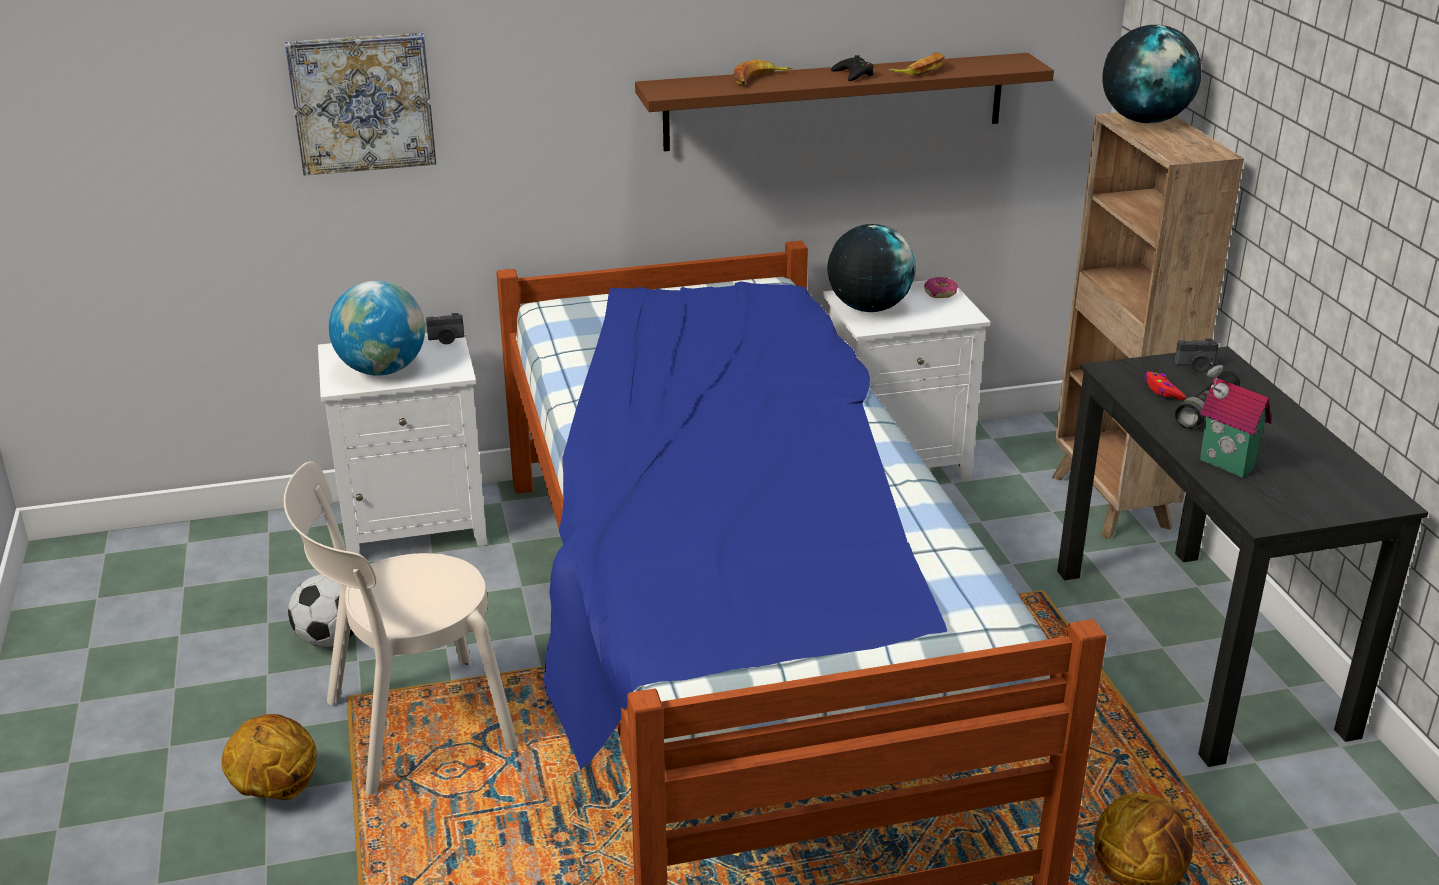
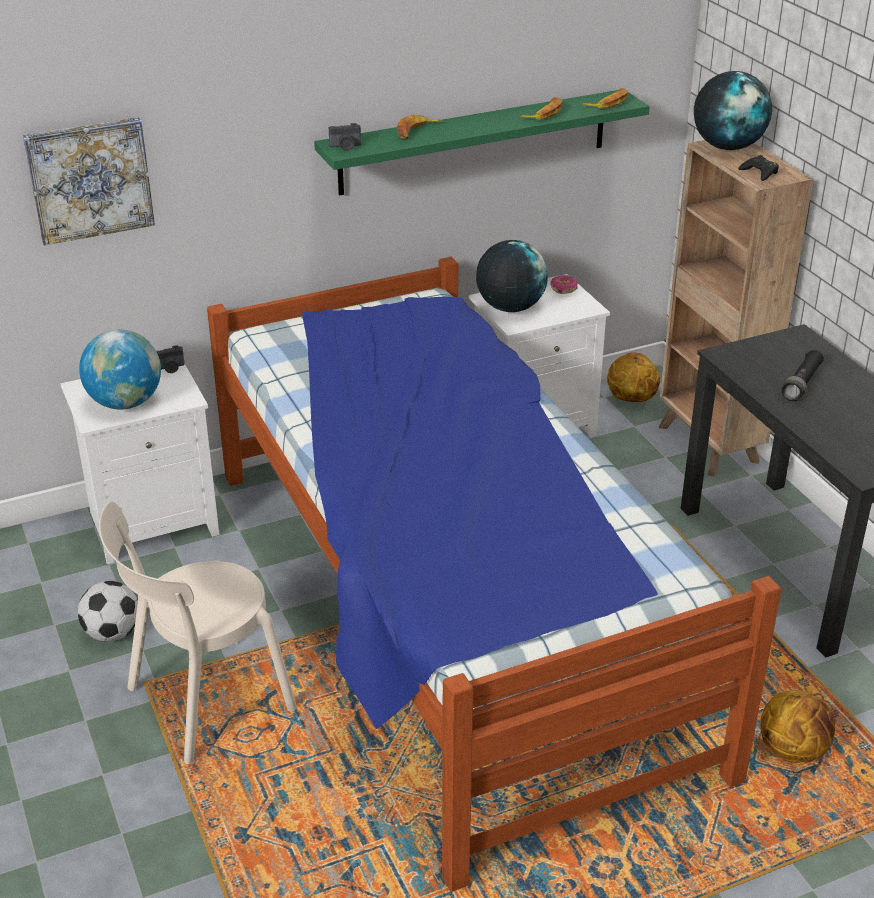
camera: 10 degrees left, 5 degrees up
basketball [222,714,317,800] -> basketball moved to [607,352,660,402]
brown shelf [635,53,1054,151] -> green shelf [314,90,650,196]
black game controller [831,55,874,81] -> black game controller moved to [739,155,779,181]
red game controller [1145,372,1186,401] -> none
camera [1174,338,1219,372] -> camera moved to [329,123,361,151]
toy house [1200,363,1271,478] -> none
none -> banana [582,88,628,109]

